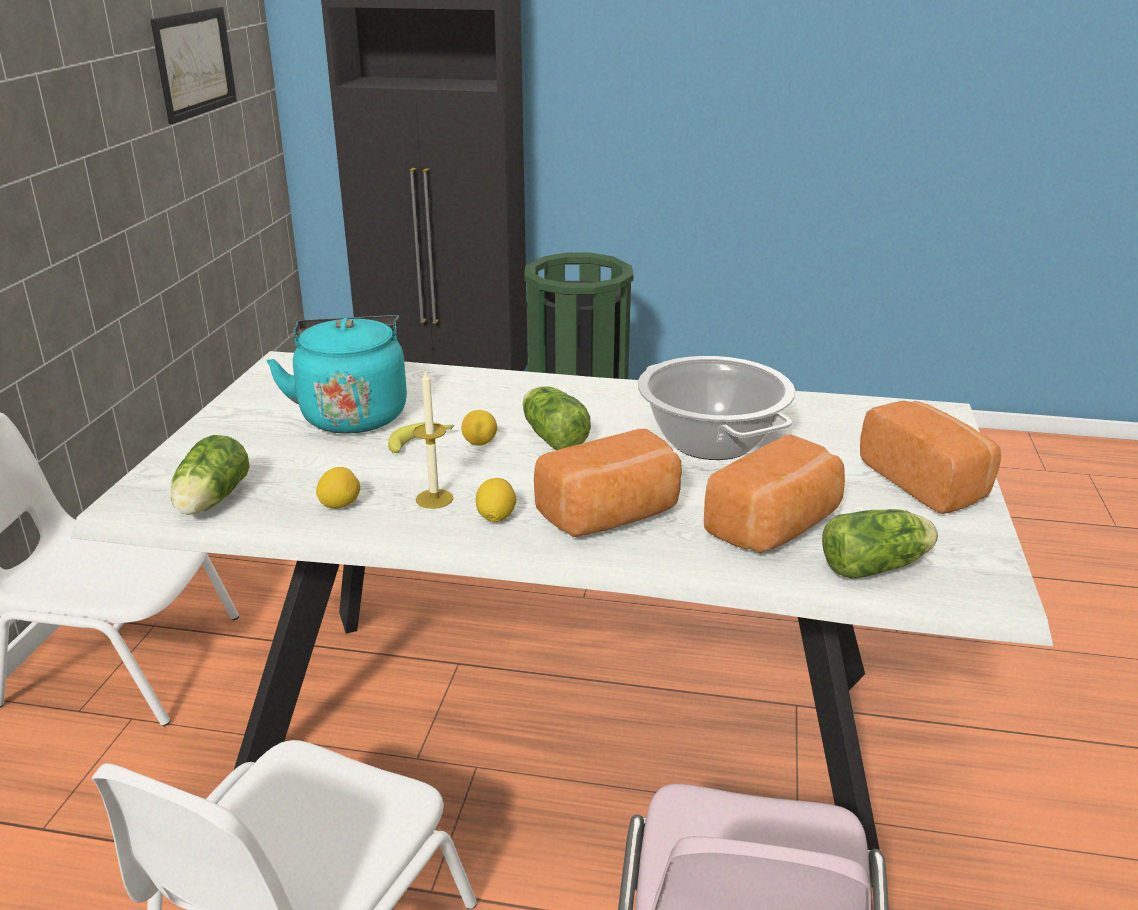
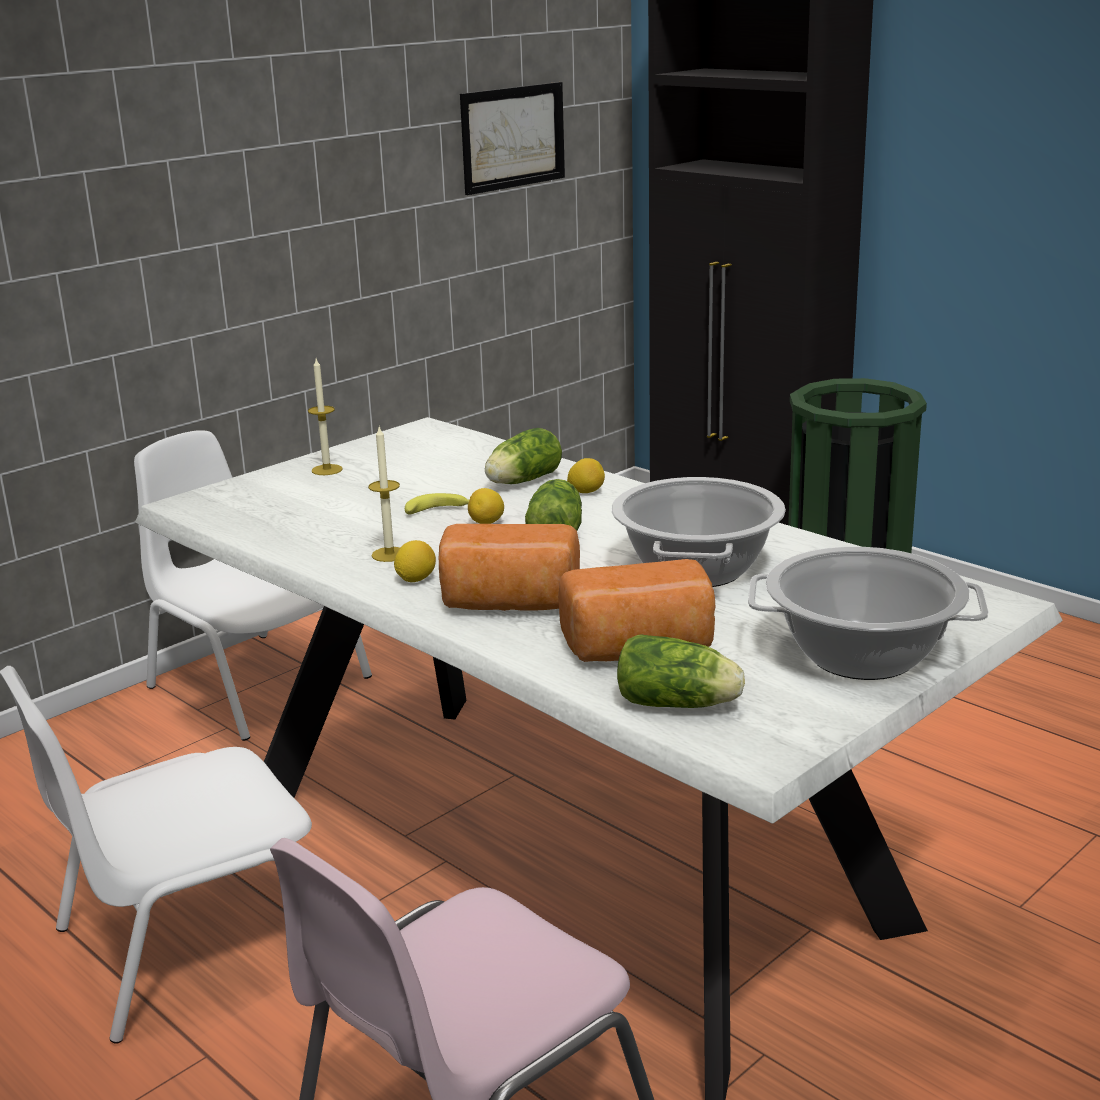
camera: 35 degrees right, 5 degrees down
lettuce [171,435,250,515] -> lettuce moved to [485,428,562,484]
turquoise kettle [266,315,407,433] -> none
lemon [316,467,360,509] -> lemon moved to [567,458,605,493]
bread [860,400,1001,514] -> cooking pot [748,547,988,680]
none -> candle [308,359,343,475]

